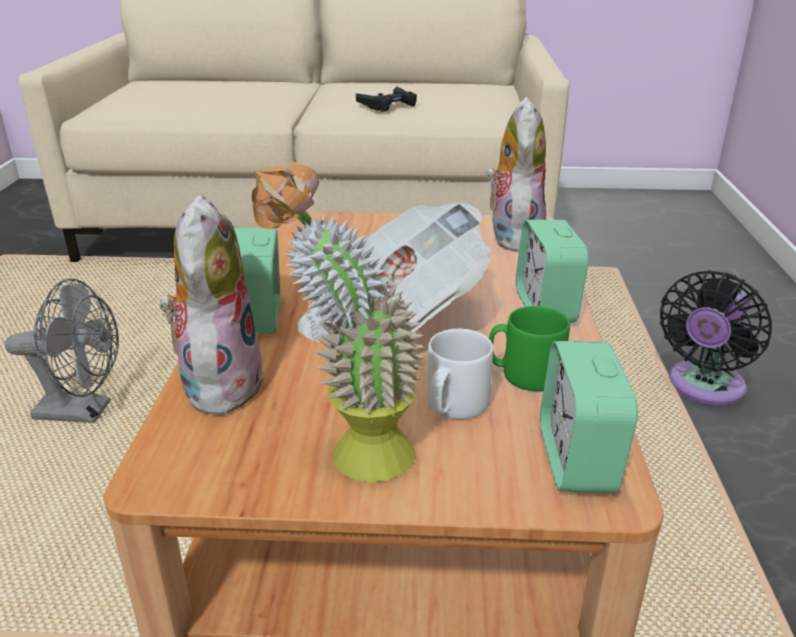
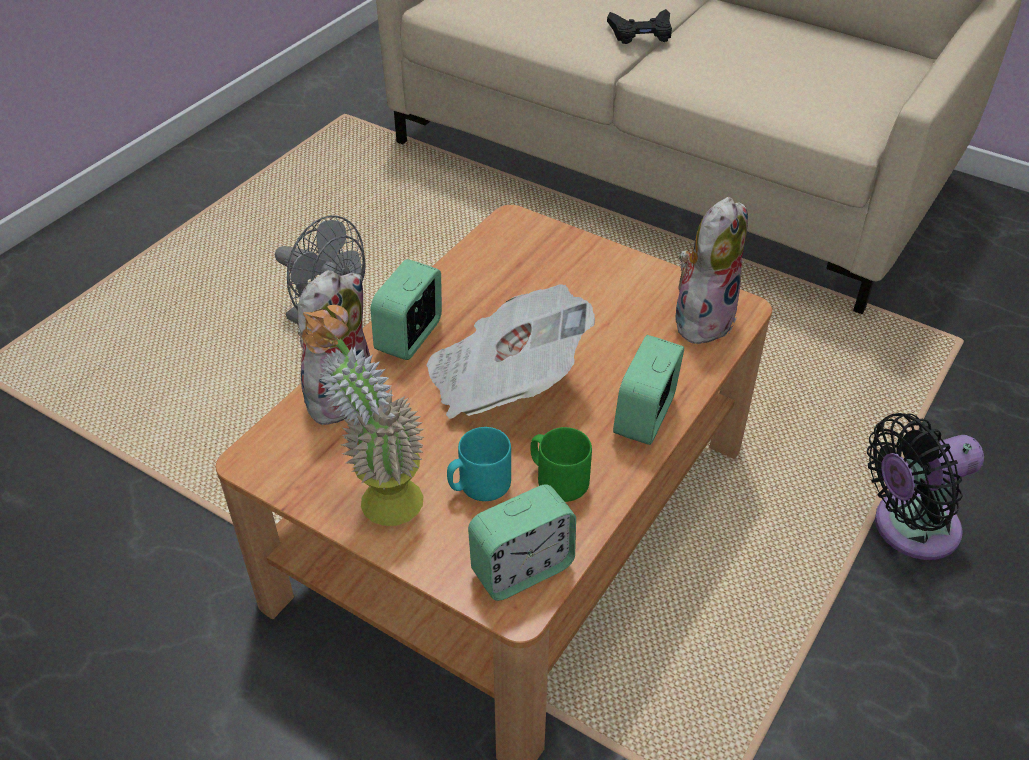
camera: 30 degrees right, 15 degrees up
black game controller [356,87,417,112] -> black game controller moved to [607,9,672,44]
white mug [427,329,493,419] -> turquoise mug [447,427,511,501]
alarm clock [540,341,638,493] -> alarm clock turned 150 degrees counterclockwise [468,484,576,601]

